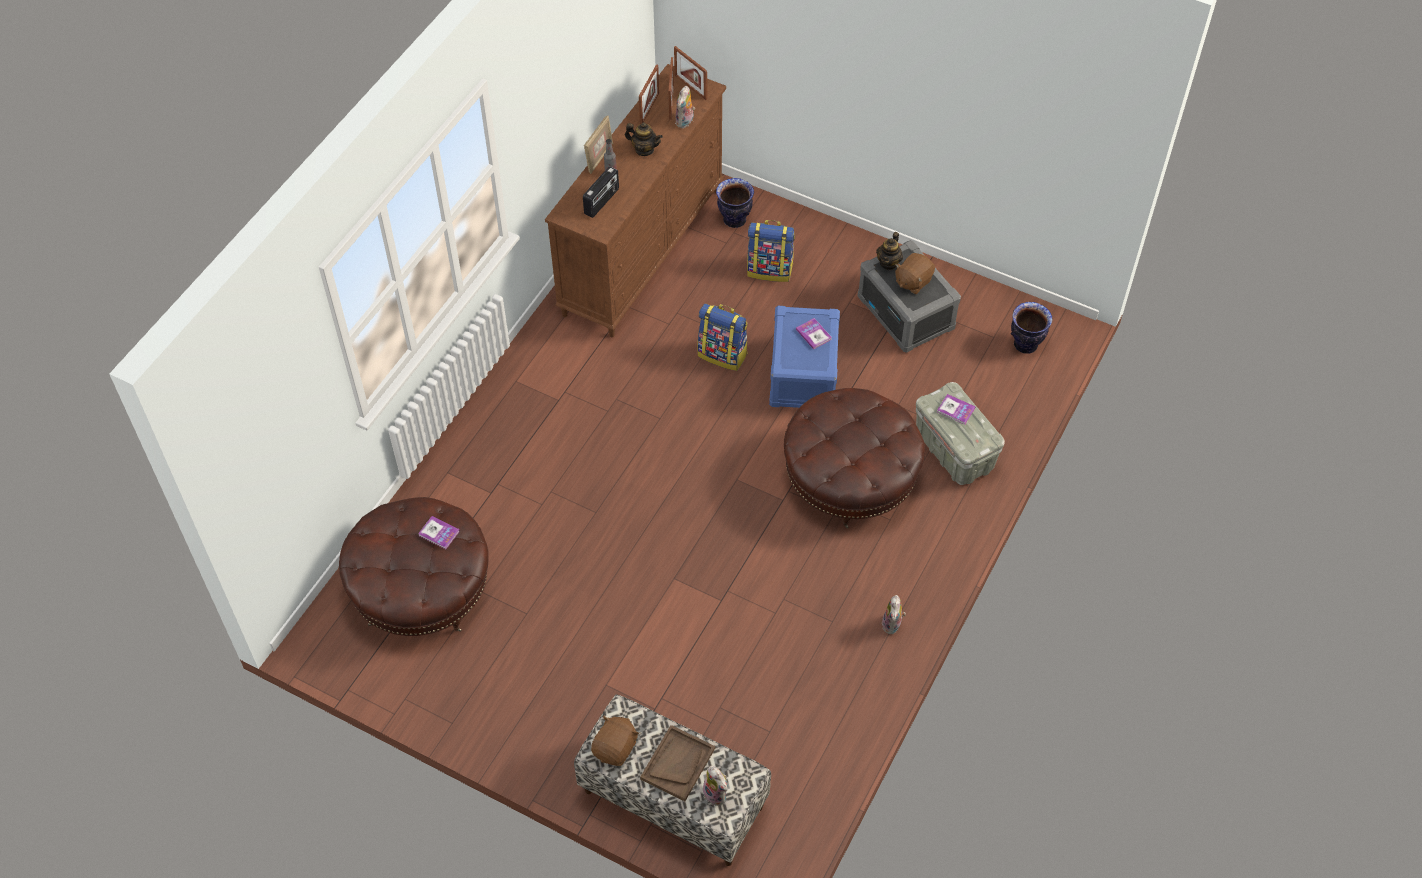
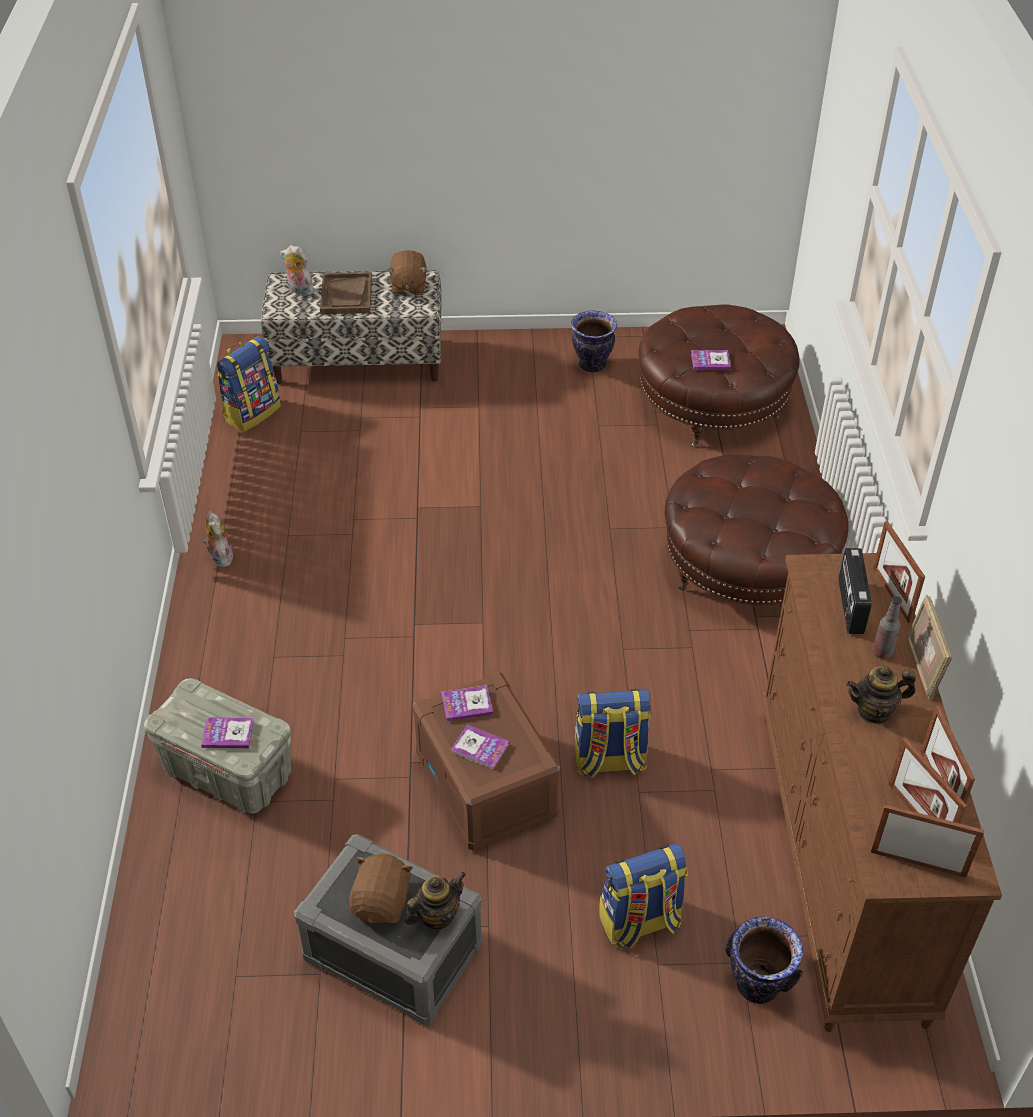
camera: 150 degrees right, 10 degrees down
plush toy [675,86,695,129] -> none
blue storage box [769,306,840,408] -> brown storage box [413,672,560,851]
brown ottoman [784,388,925,528] -> brown ottoman moved to [664,454,849,605]
teapot [876,232,903,270] -> teapot turned 60 degrees clockwise [405,872,466,929]
vase [1011,302,1052,354] -> vase moved to [571,311,617,372]
none -> backpack [216,336,281,432]
none -> book [442,685,493,721]
none -> picture frame [873,521,925,623]

